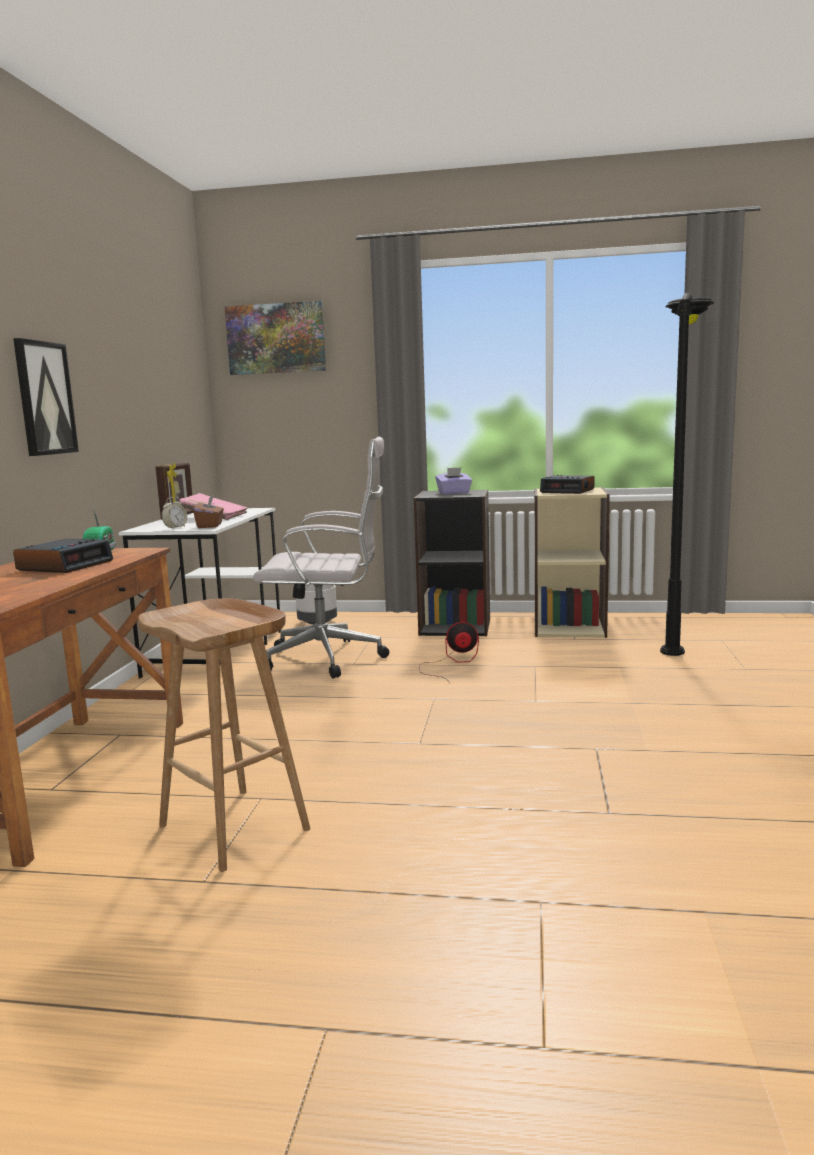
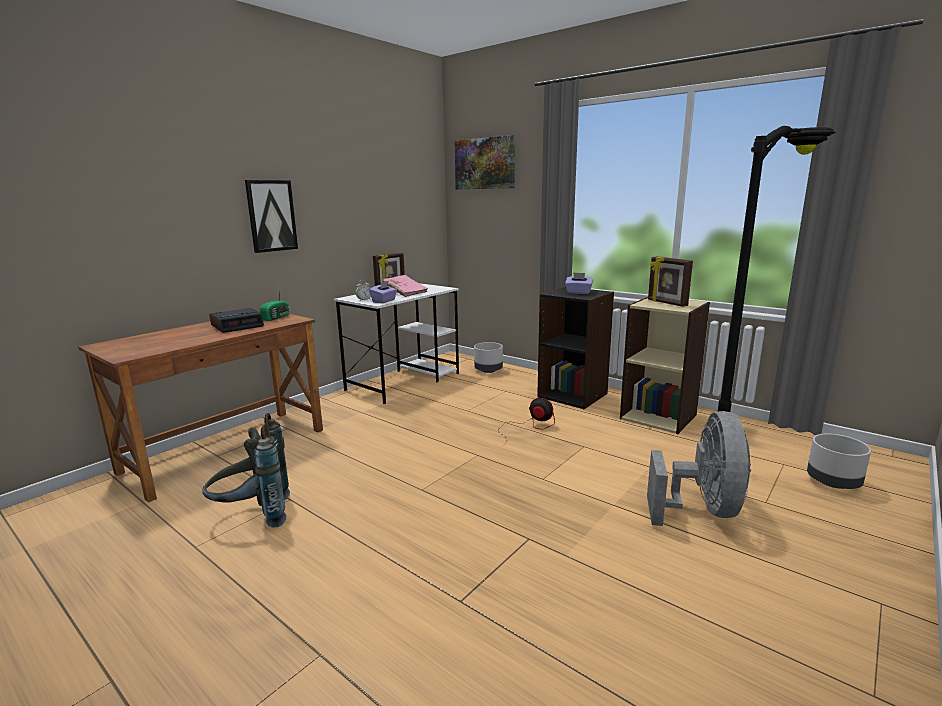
camera: 30 degrees right, 5 degrees up
brown stool [138,598,310,872] -> grey backpack [202,413,290,528]
brown tissue box [193,495,224,528] -> purple tissue box [369,281,397,303]
white office chair [253,437,389,678] -> none
alarm clock [540,475,595,494] -> picture frame [648,257,693,307]
none -> grey fan [647,411,751,526]
none -> grey planter [807,434,871,489]

